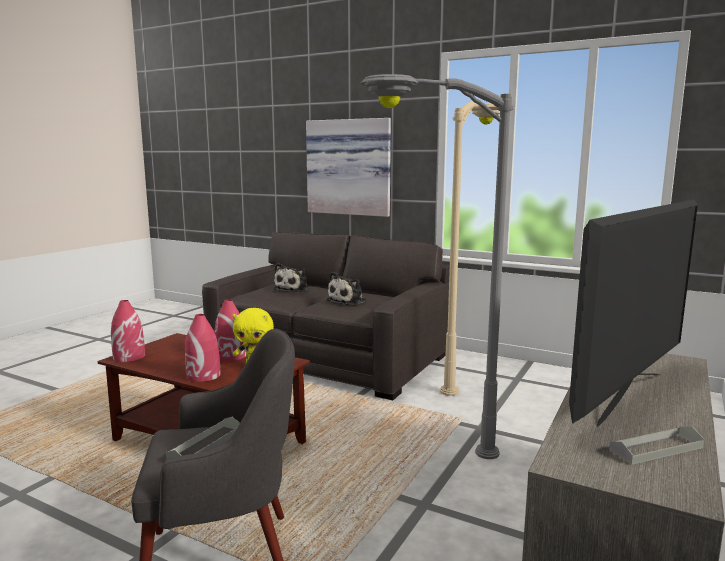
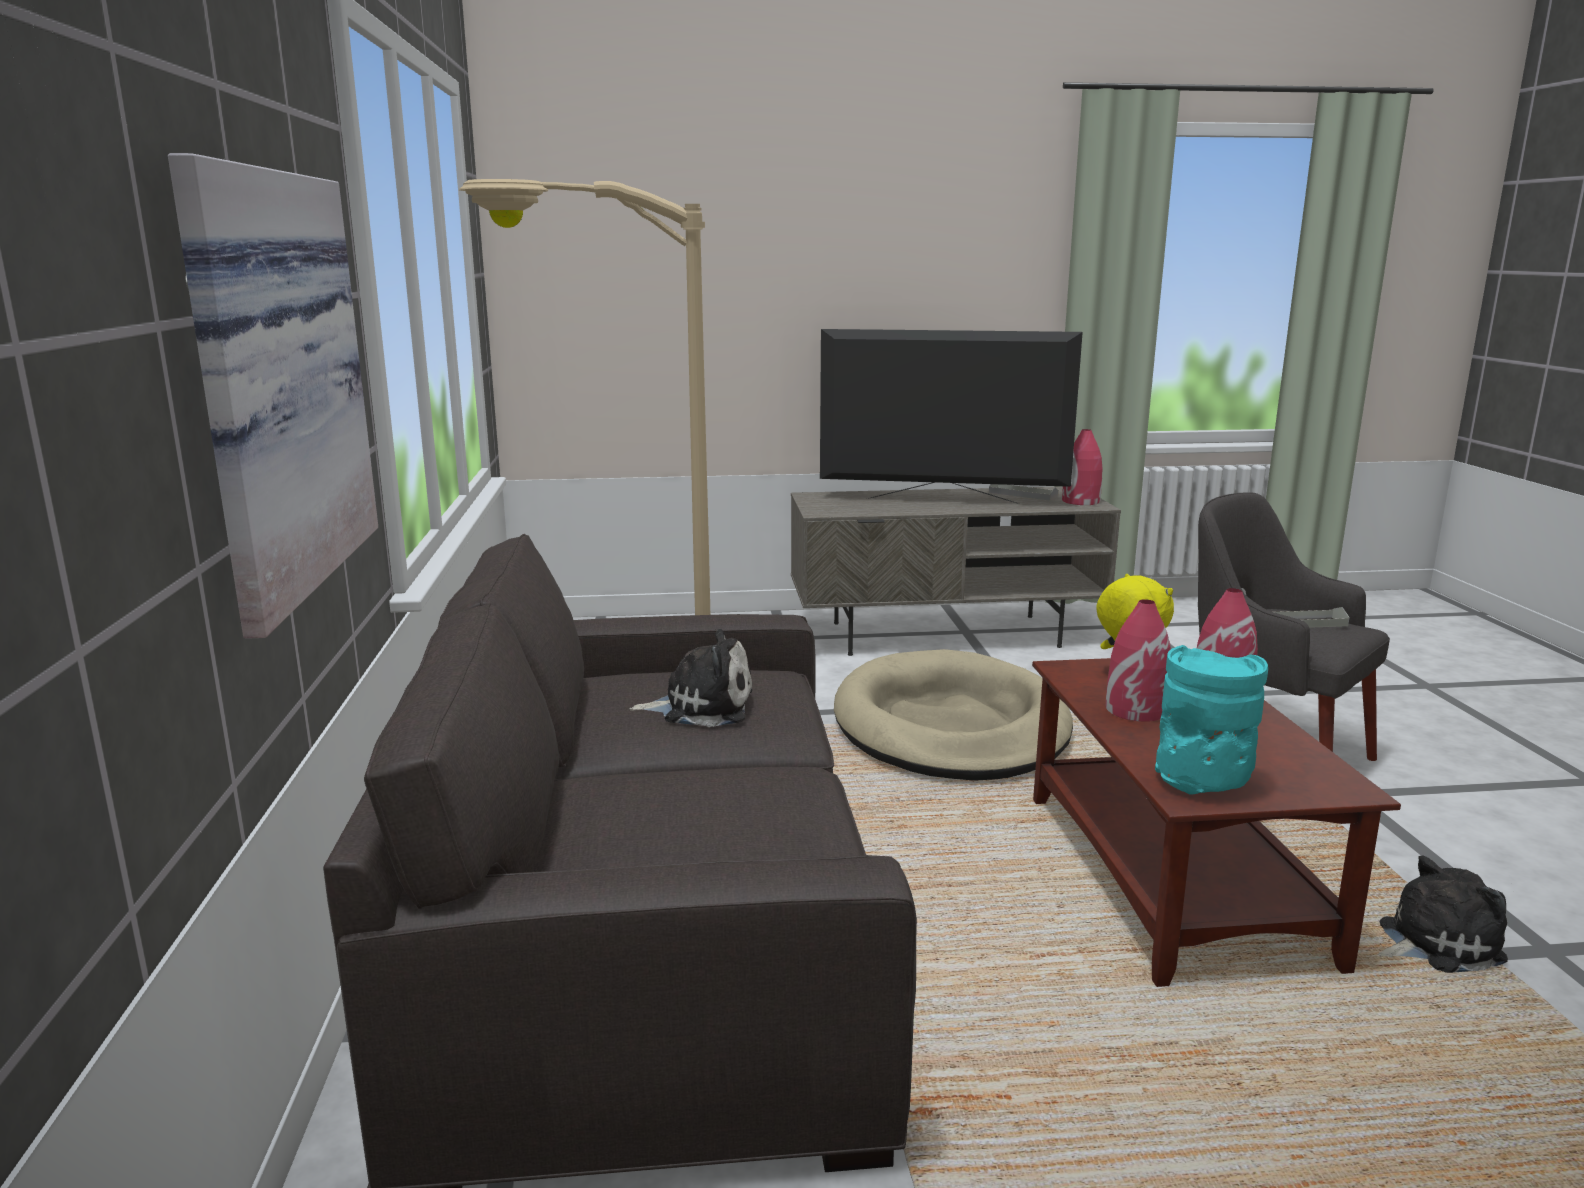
camera: 125 degrees left, 5 degrees up
red vase [111,300,145,362] -> red vase moved to [1062,429,1102,505]
plush toy [273,263,309,292] -> plush toy moved to [1378,856,1508,973]
grey floor lamp [360,74,513,459] -> beige dog bed [834,649,1073,781]
none -> turquoise vase [1155,645,1268,795]

